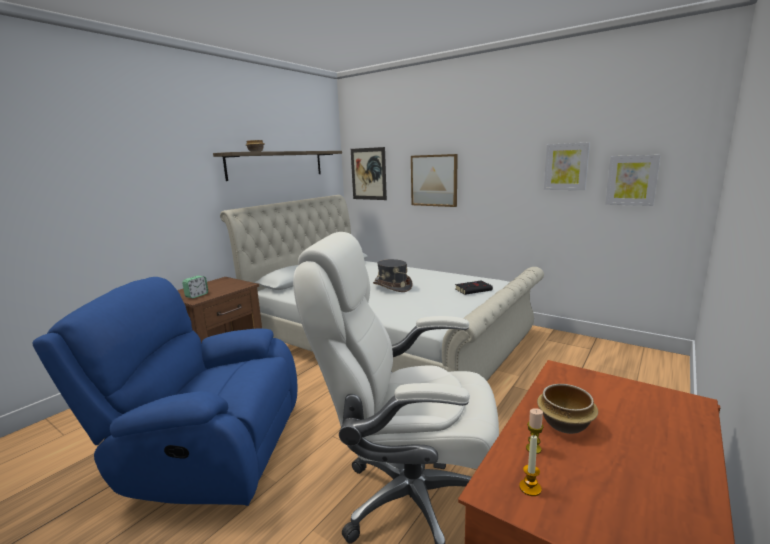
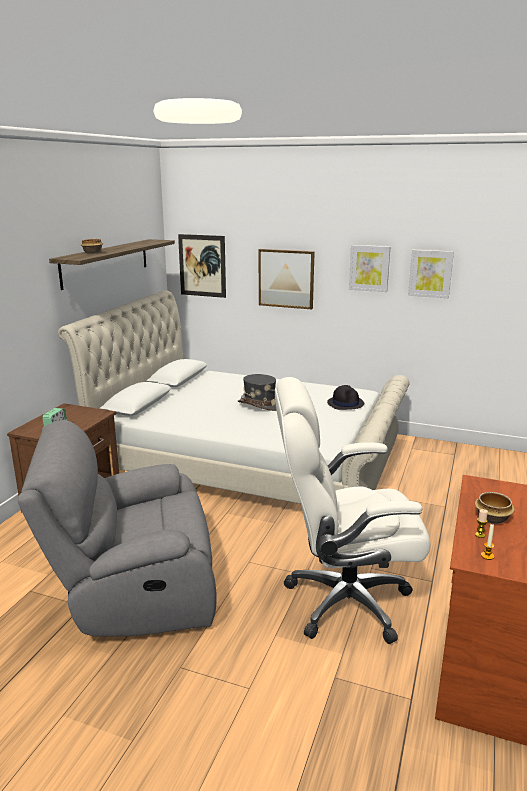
camera: 15 degrees left, 5 degrees up
blue armchair [32,277,297,506] -> grey armchair [18,420,217,637]
black book [455,280,493,295] -> black hat [327,385,364,410]
picture [605,155,660,206] -> picture moved to [349,245,390,292]

